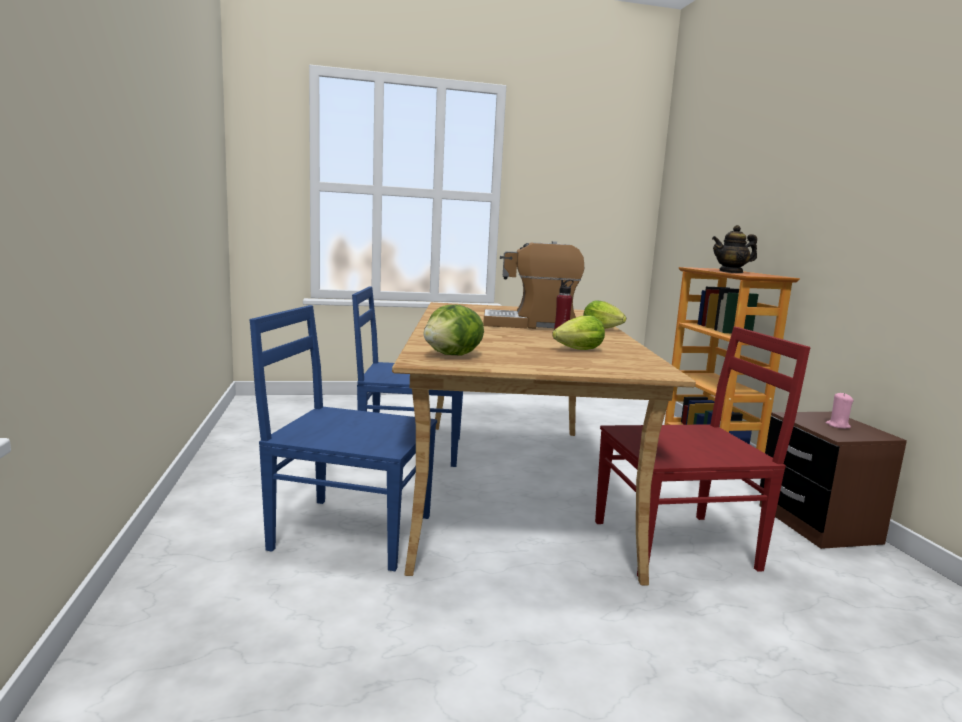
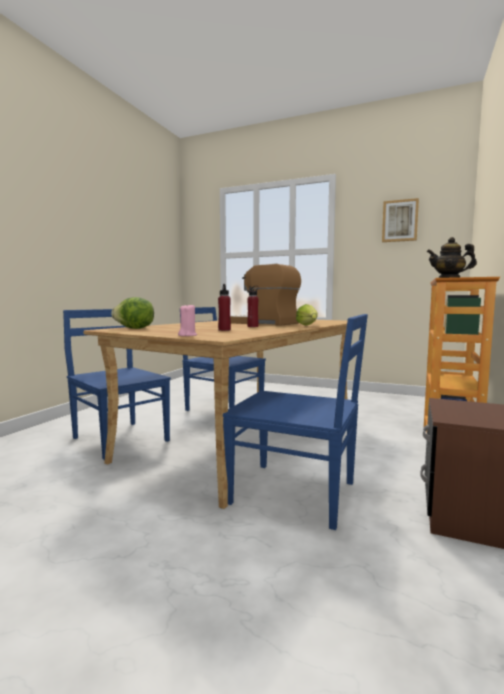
camera: 35 degrees right, 5 degrees down
lettuce [552,315,605,350] -> red bottle [218,284,231,331]
red chair [595,327,811,576] -> blue chair [223,314,368,530]
pink candle [826,393,854,429] -> pink candle moved to [178,305,197,336]
none -> picture [382,198,419,242]

